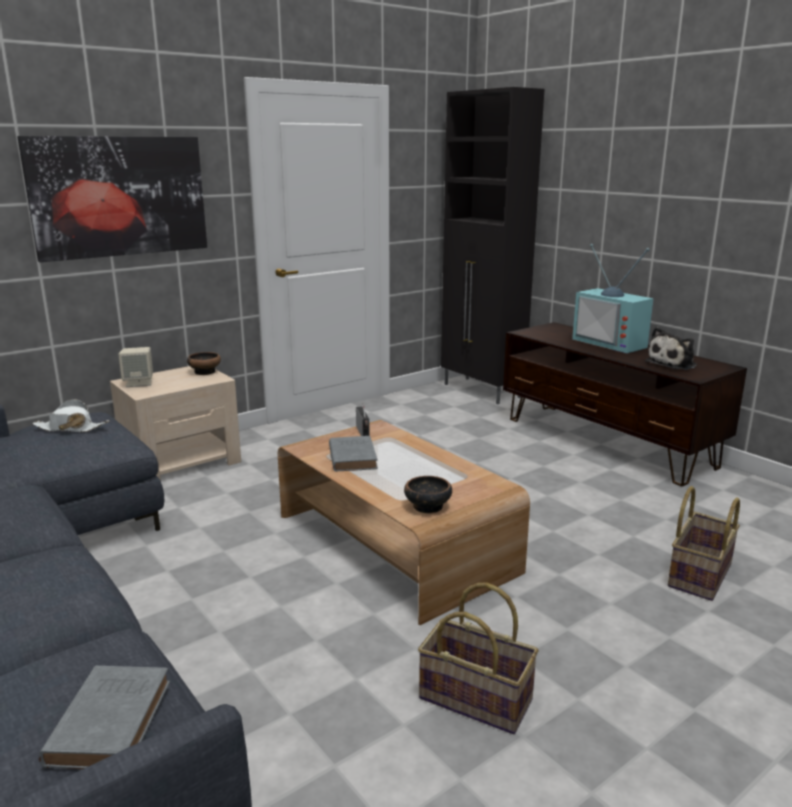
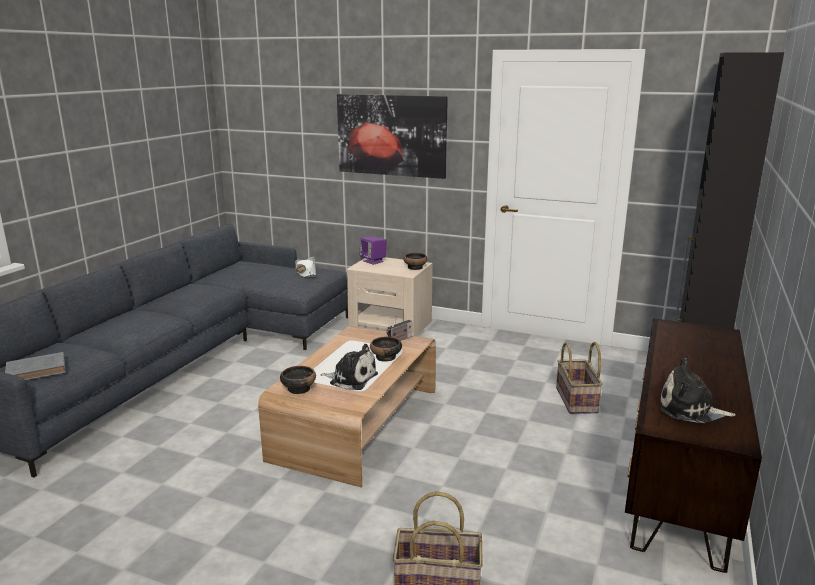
camera: 60 degrees right, 0 degrees up
beige speaker [118,347,153,387] -> purple speaker [360,236,387,265]
grey book [329,436,378,472] -> none
basket [418,582,538,734] -> basket moved to [556,342,603,414]
television [572,244,654,353] -> none
none -> plush toy [320,344,378,390]
none -> bowl [370,336,402,362]

